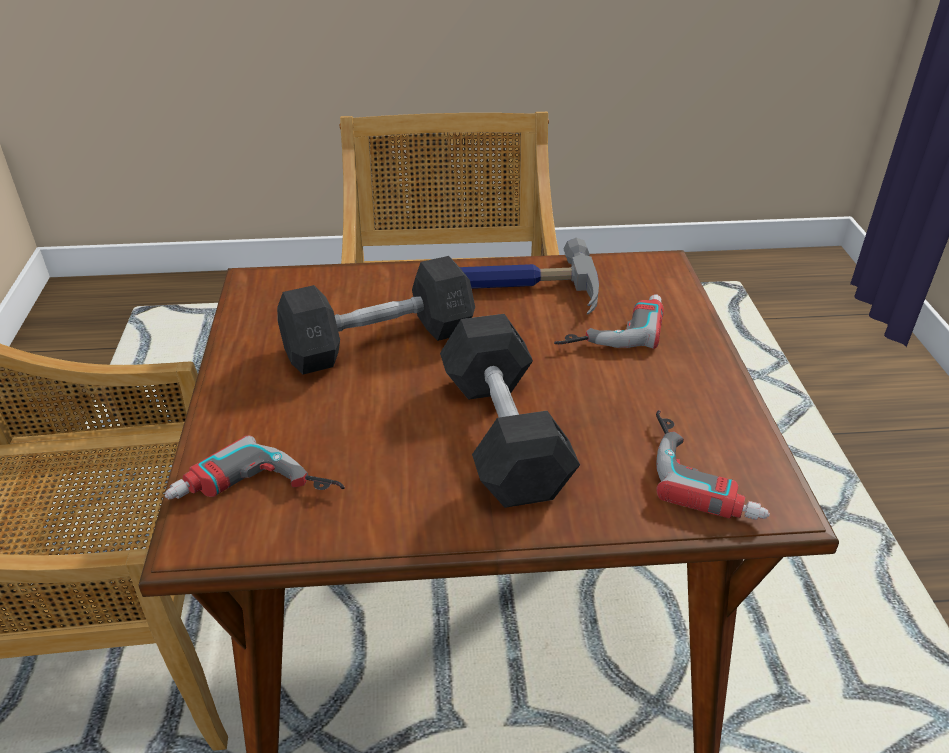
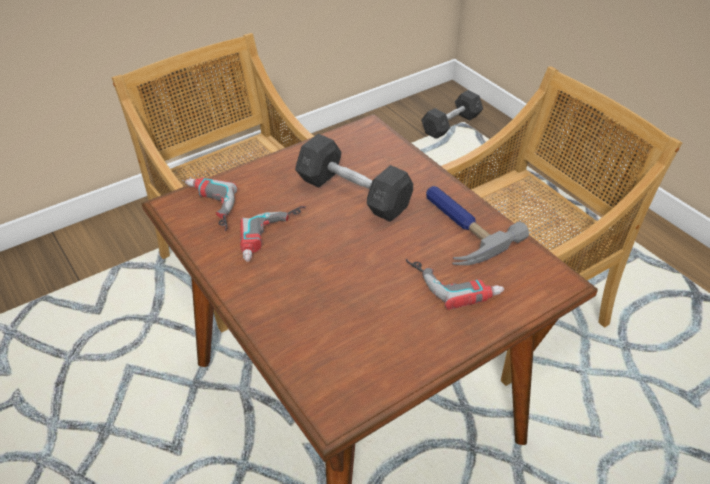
camera: 60 degrees right, 5 degrees up
grey dumbbell [440,314,580,508] -> grey dumbbell moved to [421,90,483,139]
power drill [656,410,770,520] -> power drill moved to [240,206,306,262]

